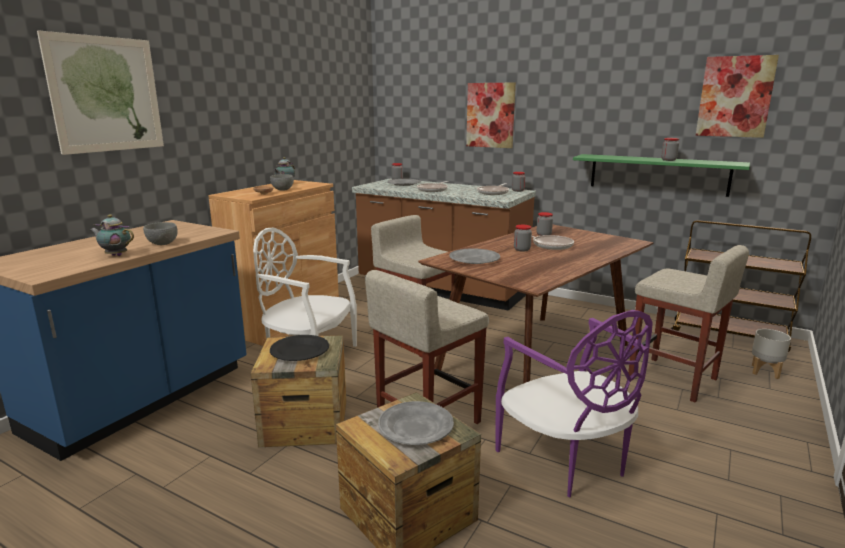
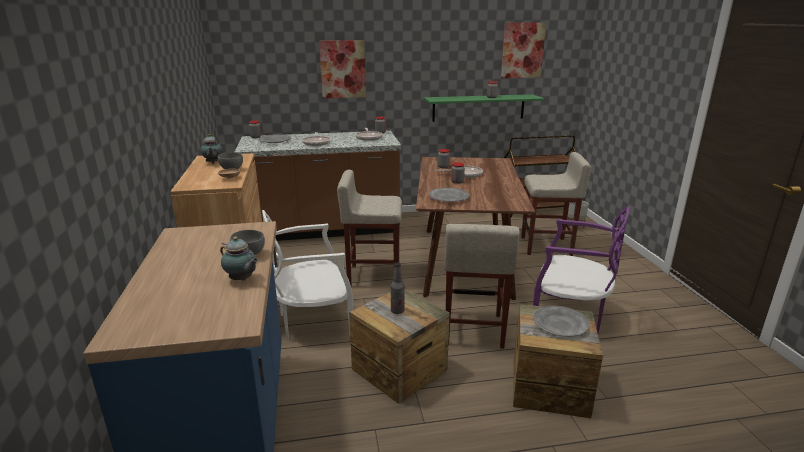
camera: 40 degrees left, 5 degrees up
picture [37,30,164,155] -> none
teapot [90,214,134,256] -> teapot turned 120 degrees counterclockwise [220,236,259,281]
black plate [270,335,329,361] -> bottle [391,262,405,314]

